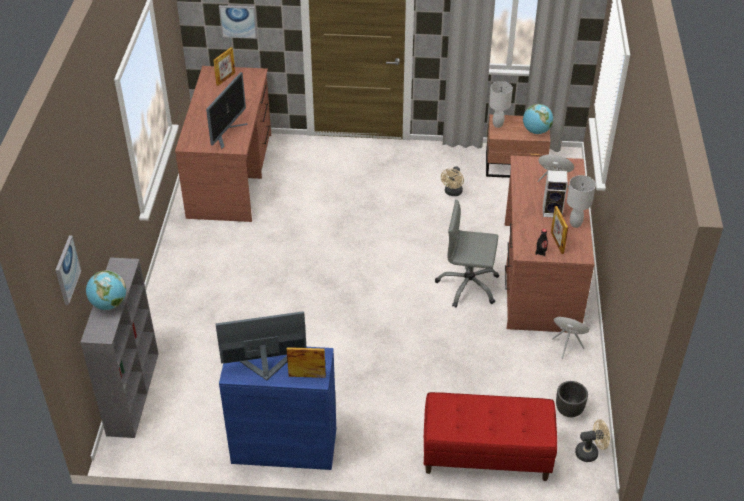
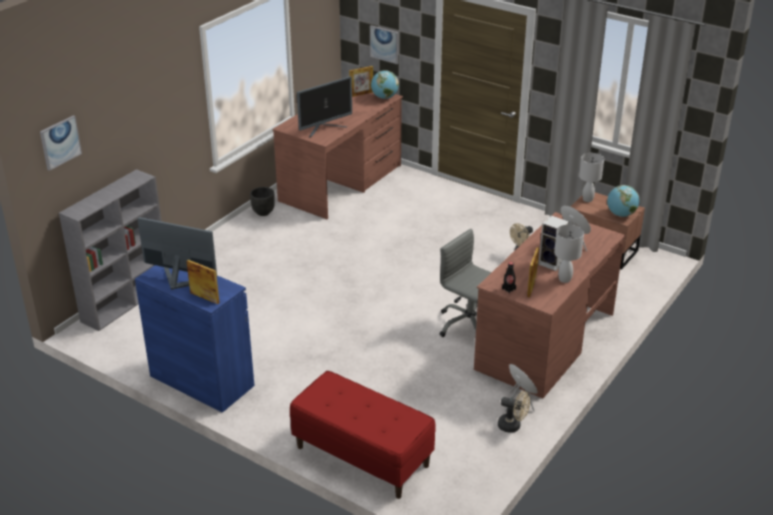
camera: 30 degrees right, 10 degrees down
globe [86,270,126,310] -> globe moved to [371,70,399,99]
black planter [556,381,588,417] -> black planter moved to [250,187,275,216]
beige fan [575,419,610,462] -> beige fan moved to [498,391,530,433]

